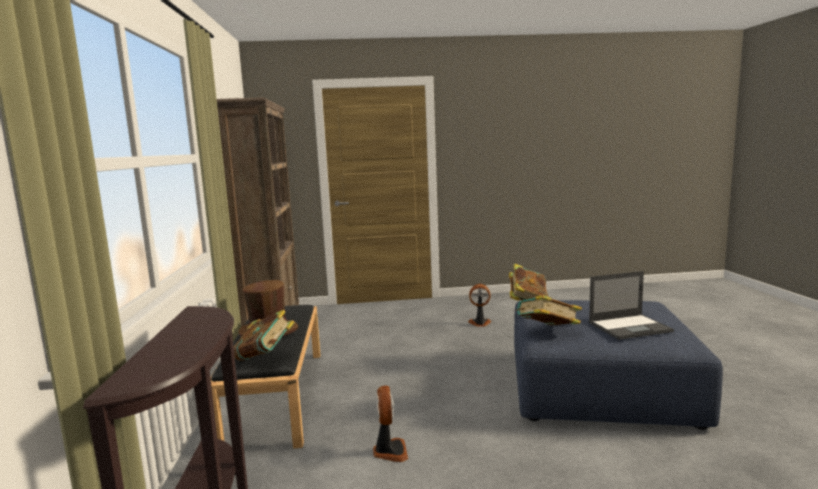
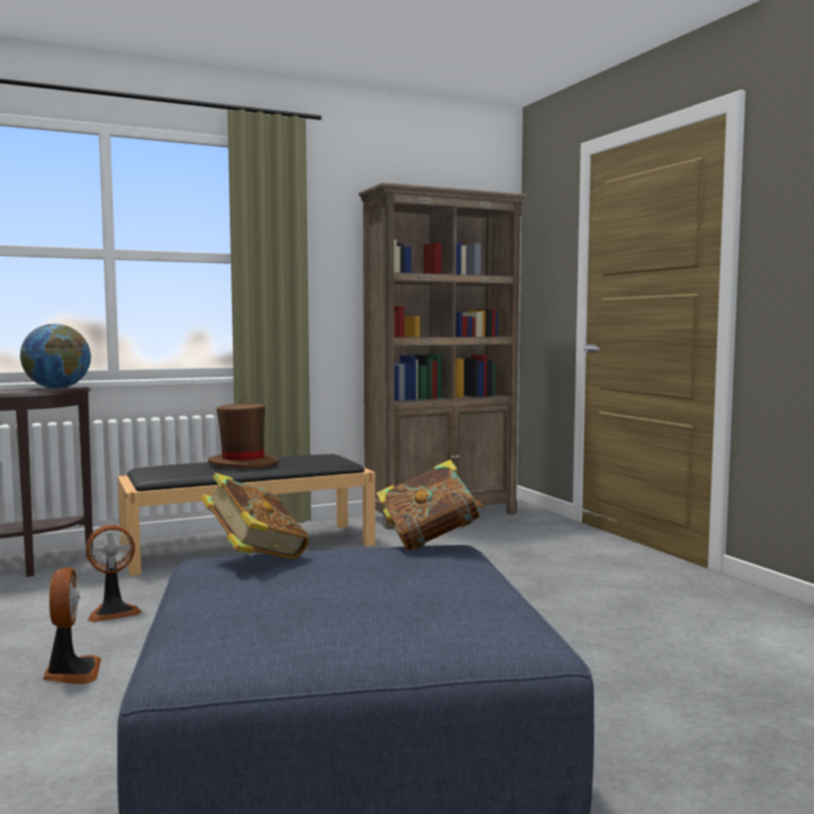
camera: 70 degrees right, 5 degrees down
book [234,310,294,361] -> none
fan [468,284,491,326] -> fan moved to [43,567,101,684]
laptop [589,271,674,340] -> none
none -> globe [20,324,91,389]

